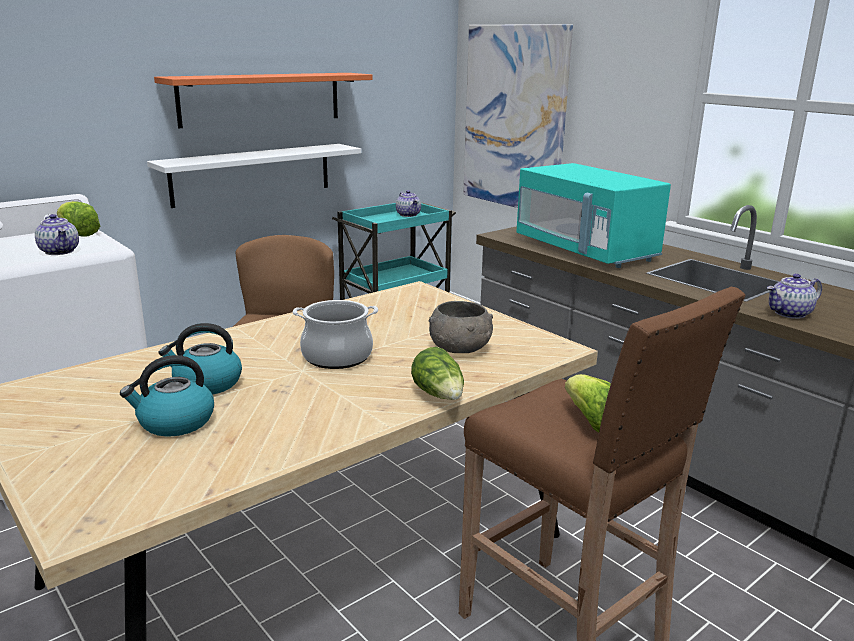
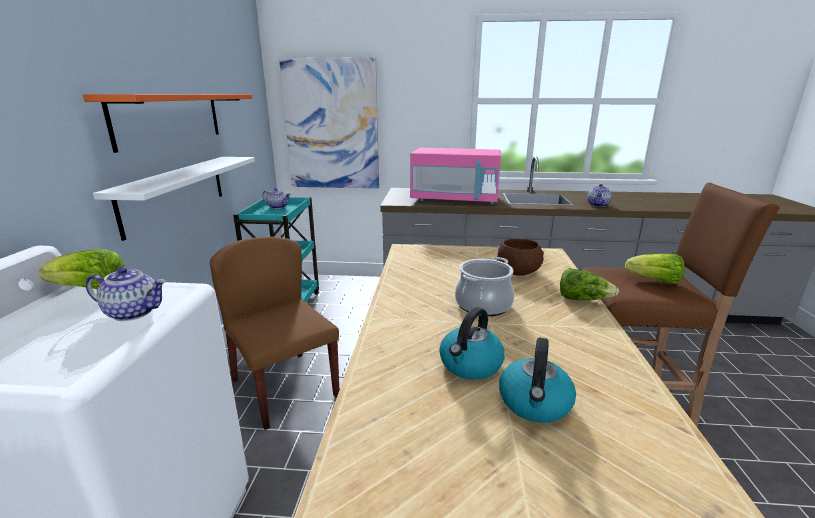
camera: 45 degrees left, 0 degrees up
grey bowl [429,301,493,353] -> brown bowl [497,238,544,276]
turquoise microwave [516,163,671,268] -> pink microwave [410,148,501,204]

